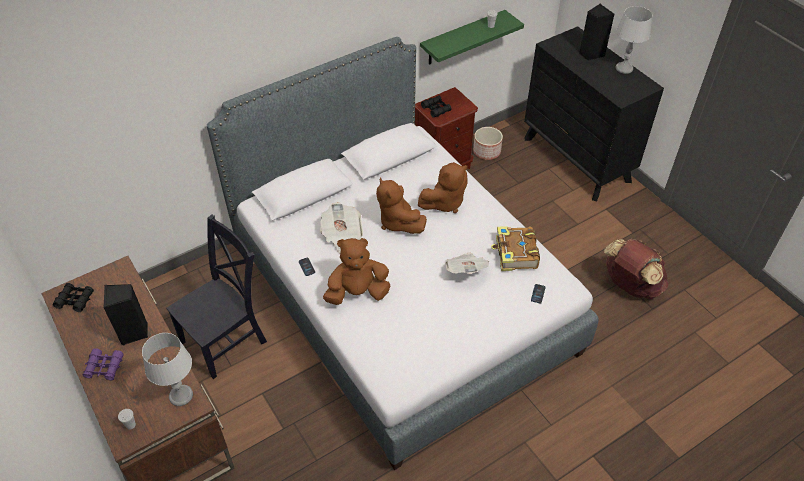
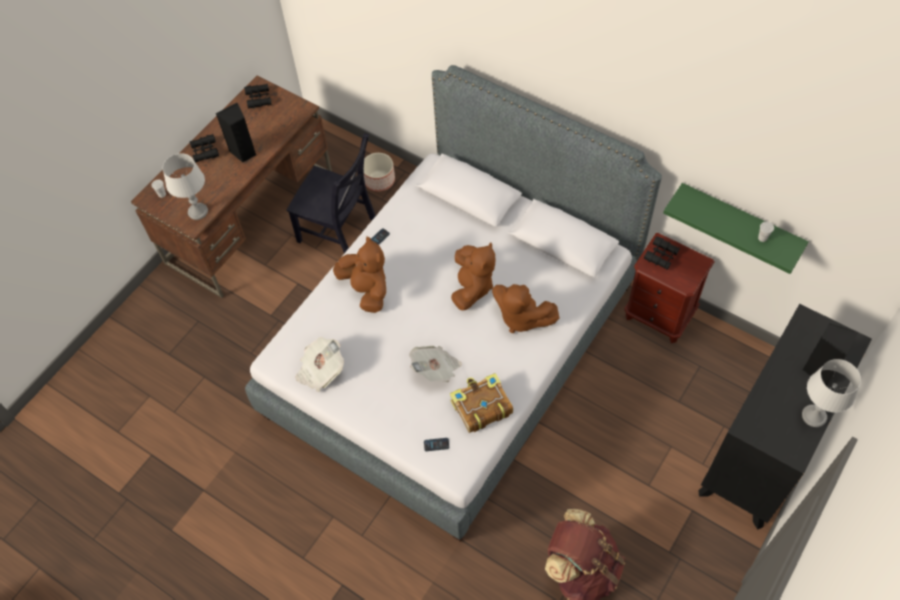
camera: 70 degrees right, 10 degrees up
purple binoculars [83,348,123,380] -> black binoculars [190,134,219,163]
newspaper [320,202,363,253] -> newspaper moved to [295,337,344,392]
brown plush toy [376,177,427,234] -> brown plush toy turned 150 degrees clockwise [451,242,495,311]
planter [473,127,503,160] -> planter moved to [364,153,395,191]

